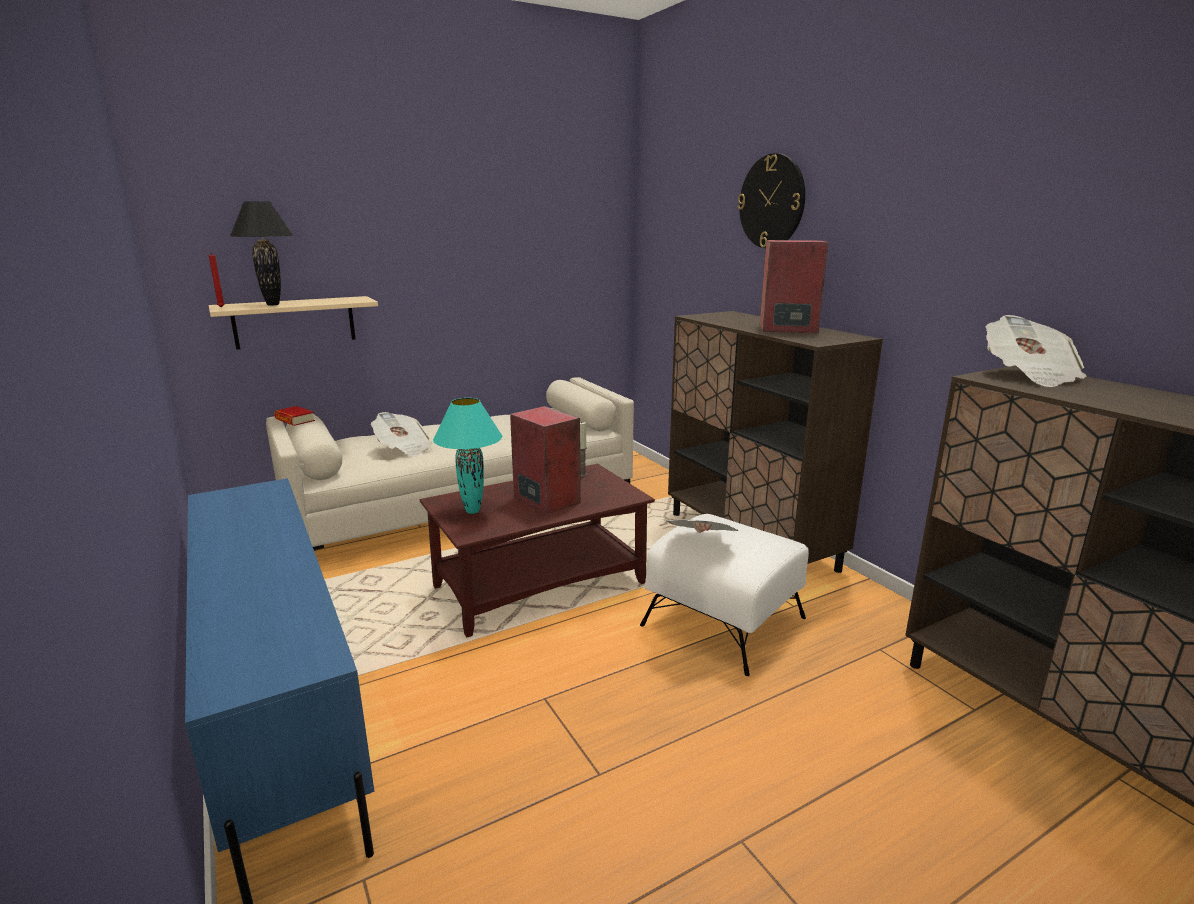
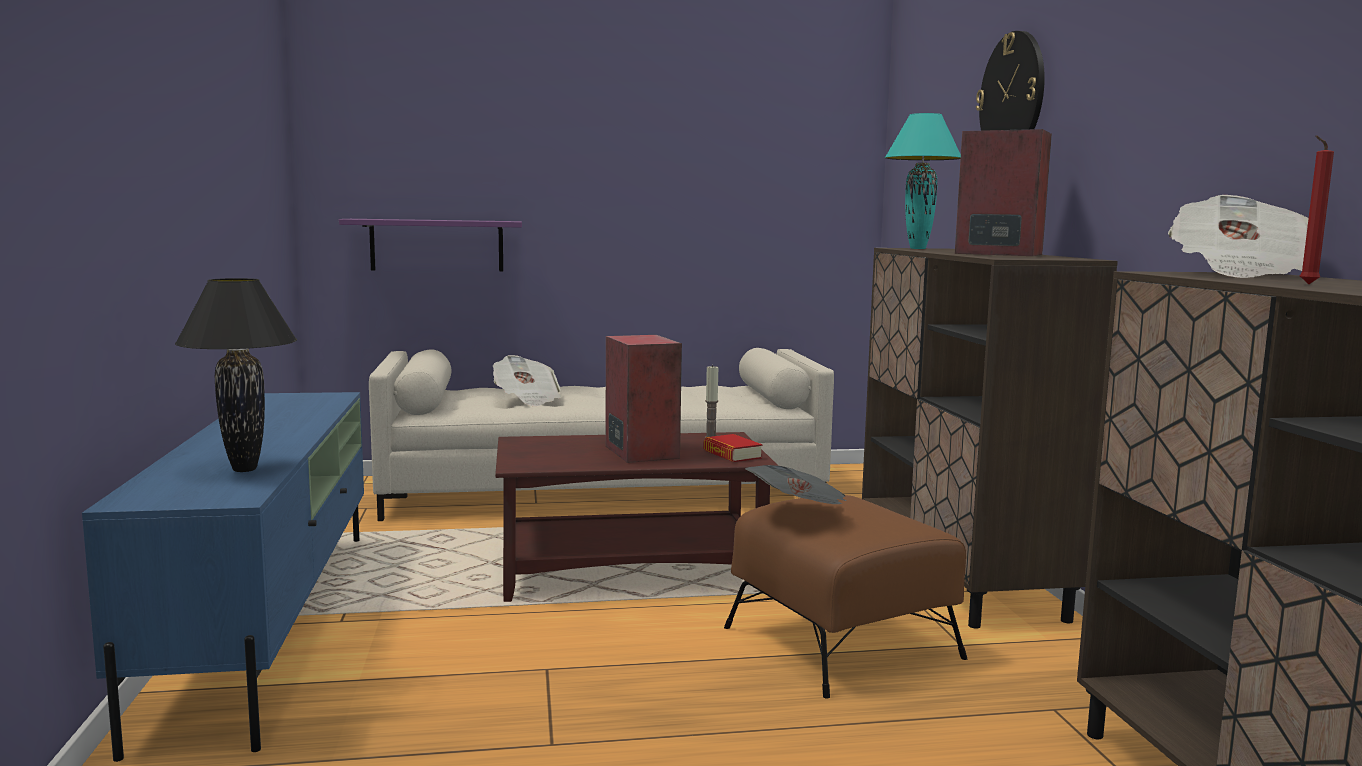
camera: 20 degrees right, 10 degrees down
red candle [205,250,225,308] -> red candle moved to [1300,135,1334,284]
beige shelf [209,296,378,350] -> purple shelf [339,219,522,271]
black table lamp [230,201,293,305] -> black table lamp moved to [175,278,297,472]
book [274,406,315,426] -> book moved to [703,434,762,462]
turquoise table lamp [433,398,502,514] -> turquoise table lamp moved to [885,113,961,249]
white ottoman [640,514,809,676] -> brown ottoman [724,495,967,699]

